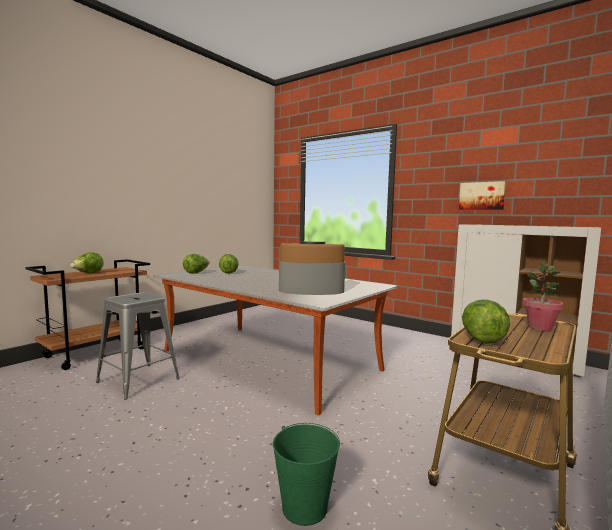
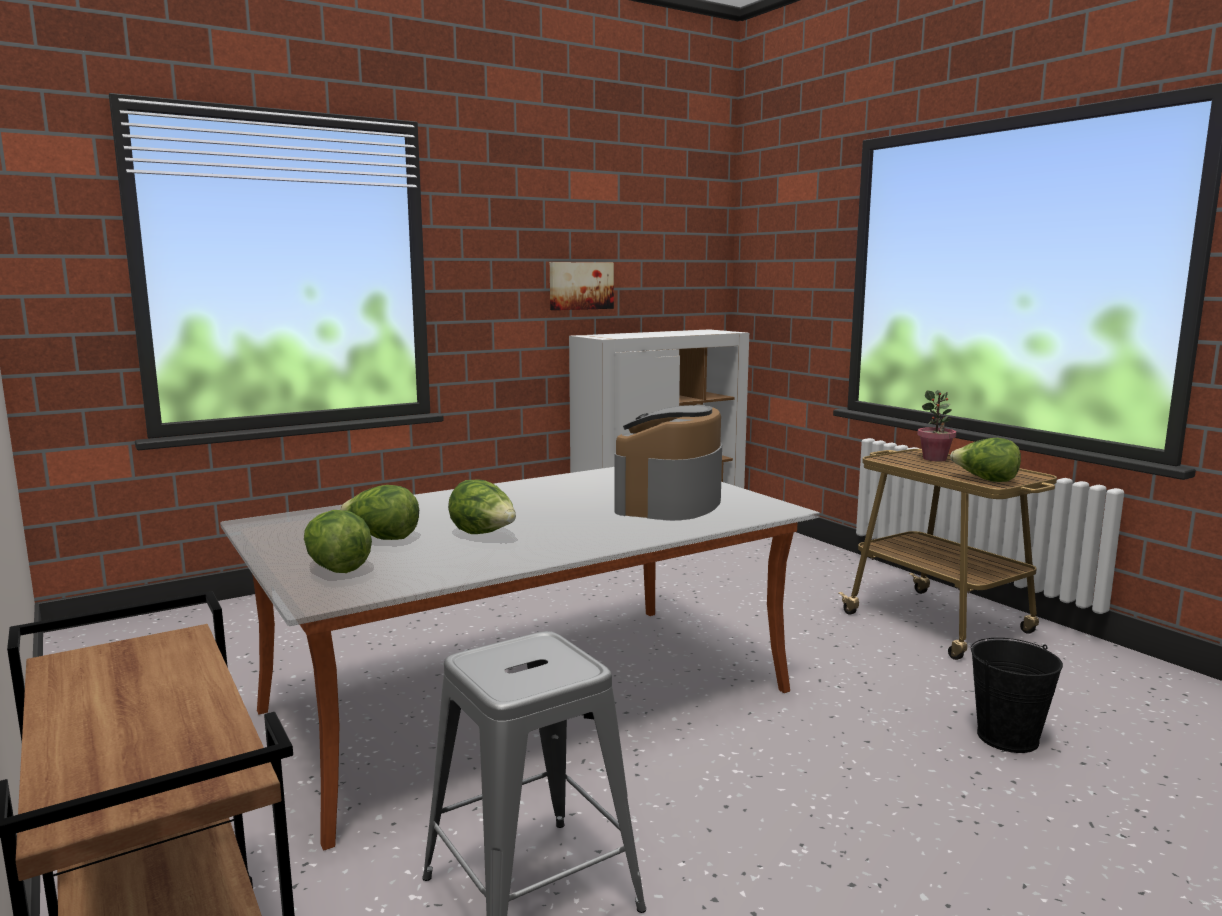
camera: 70 degrees left, 5 degrees up
lettuce [70,252,104,273] -> lettuce moved to [448,479,516,534]
green bucket [273,423,340,526] -> black bucket [971,638,1063,753]

